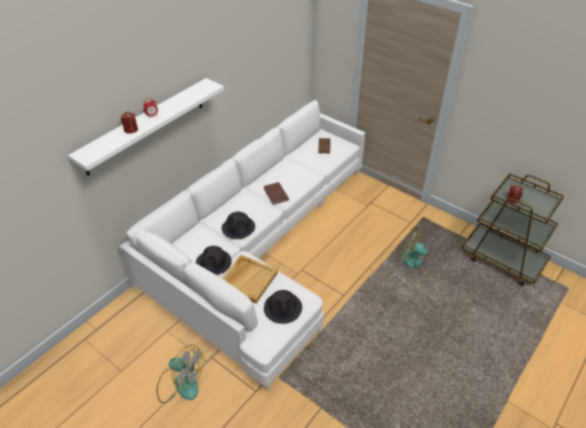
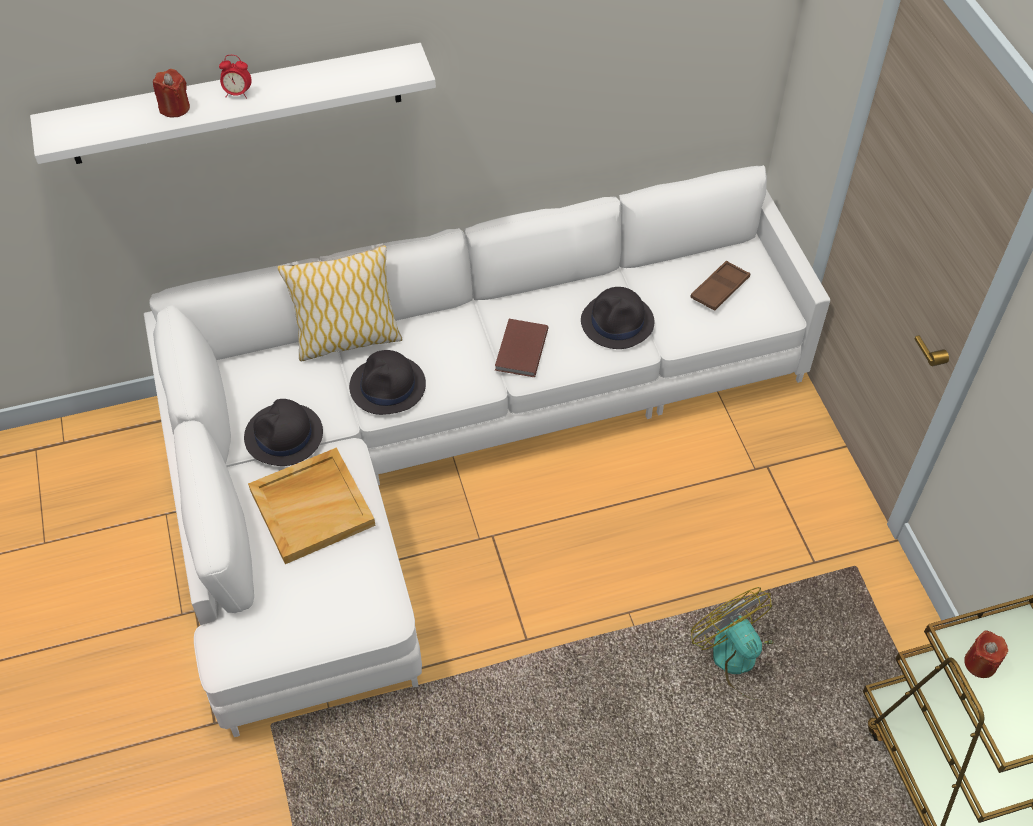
camera: 35 degrees right, 10 degrees up
fan [157,344,203,403] -> none
black hat [264,290,302,324] -> black hat moved to [581,287,654,349]
none -> pillow [277,245,402,362]

